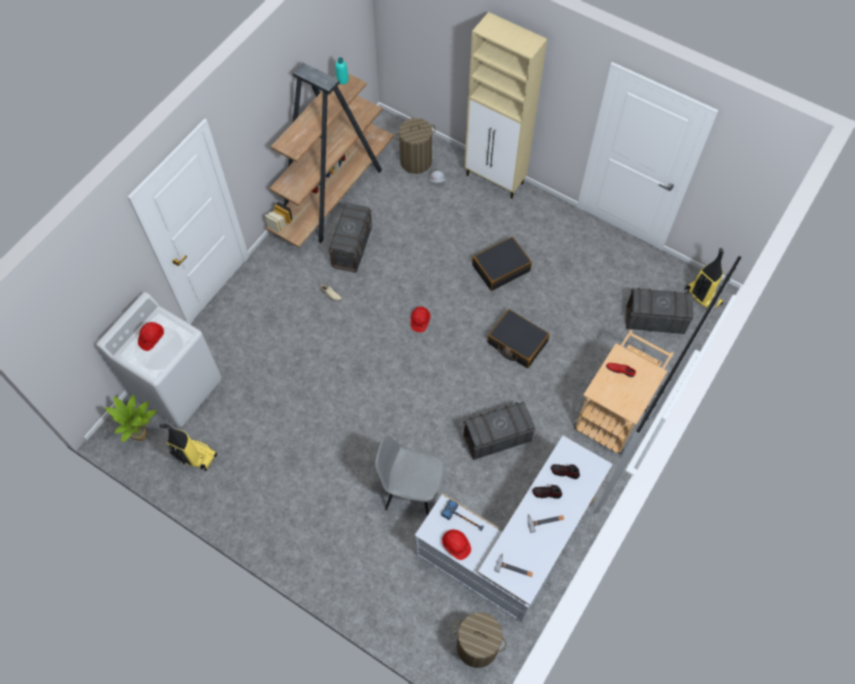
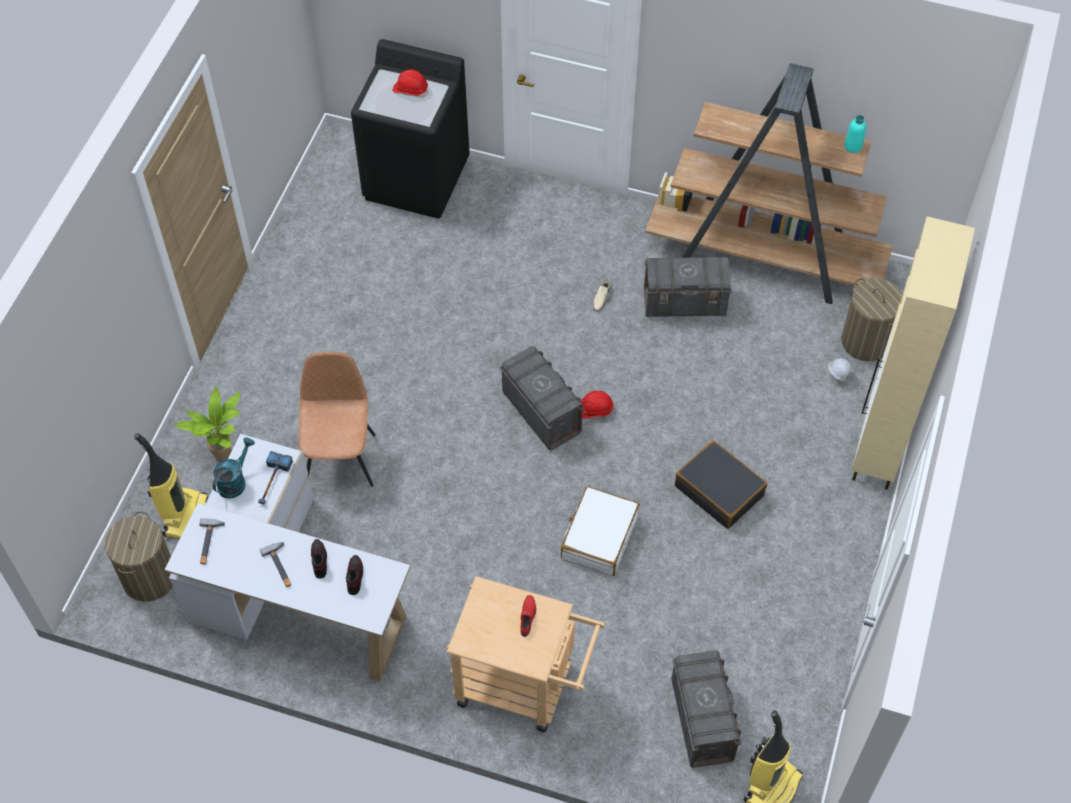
camera: 75 degrees right, 5 degrees down
white washing machine [96,292,222,427] -> black washing machine [351,39,470,218]
potted plant [105,394,157,442] -> potted plant moved to [174,387,241,459]
vacuum cleaner [159,424,217,471] -> vacuum cleaner moved to [134,433,208,539]
grey chair [375,436,444,516] -> brown chair [299,352,376,487]
red hard hat [442,529,471,560] -> turquoise watering can [213,437,255,499]
grey storage box [463,402,536,460] -> grey storage box moved to [500,346,585,450]
black suitcase [488,309,550,368] -> white suitcase [561,486,639,576]

